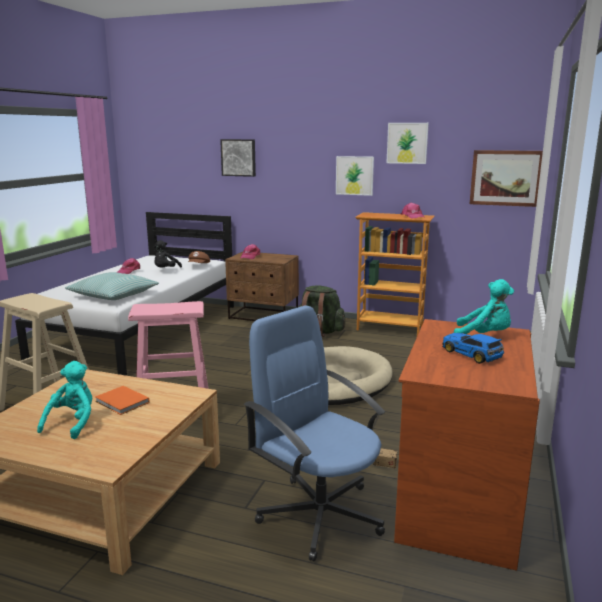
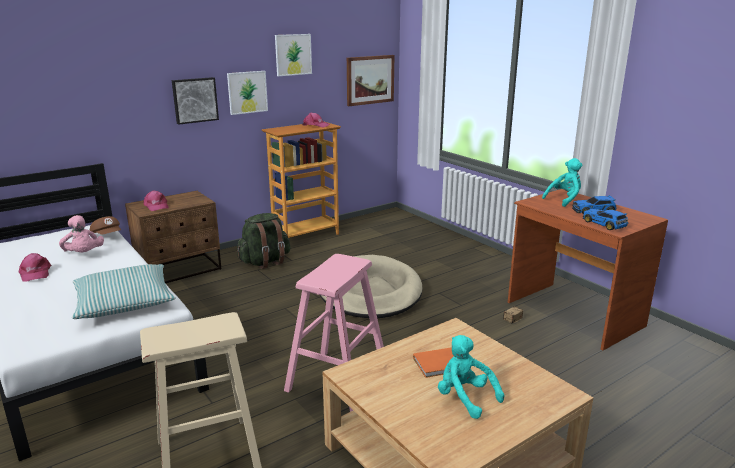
camera: 55 degrees left, 5 degrees up
black plush toy [154,240,182,268] -> pink plush toy [59,215,104,252]
picture [220,139,256,177] -> picture moved to [172,77,219,125]
blue office chair [244,306,385,562] -> none
none -> toy car [582,209,629,230]

